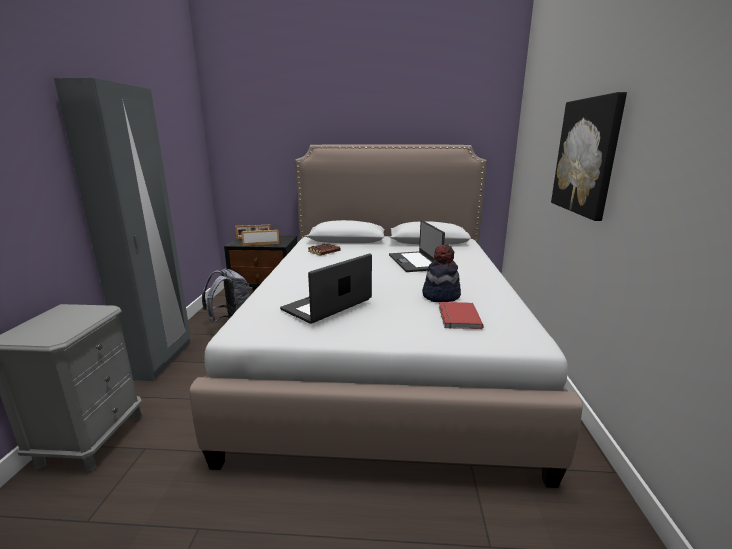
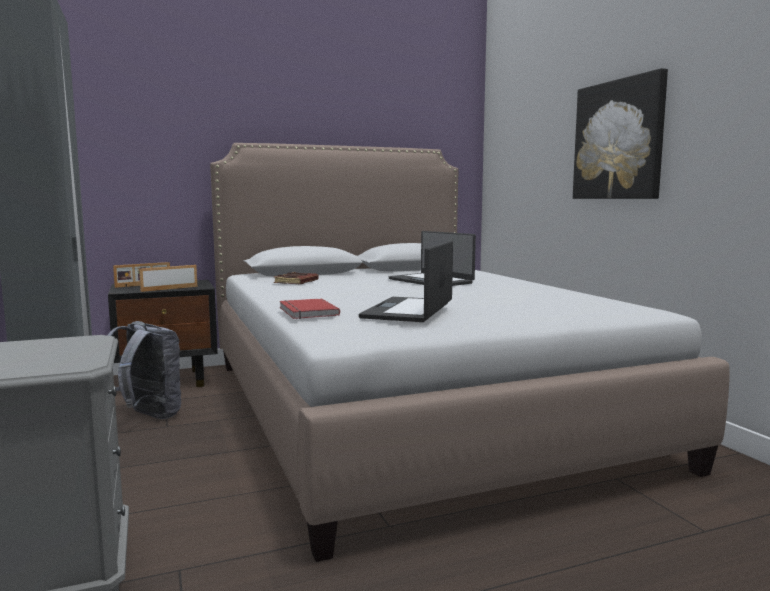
camera: 25 degrees left, 10 degrees down
hat [422,245,461,302] -> none
red book [439,302,484,329] -> red book moved to [279,298,340,319]

